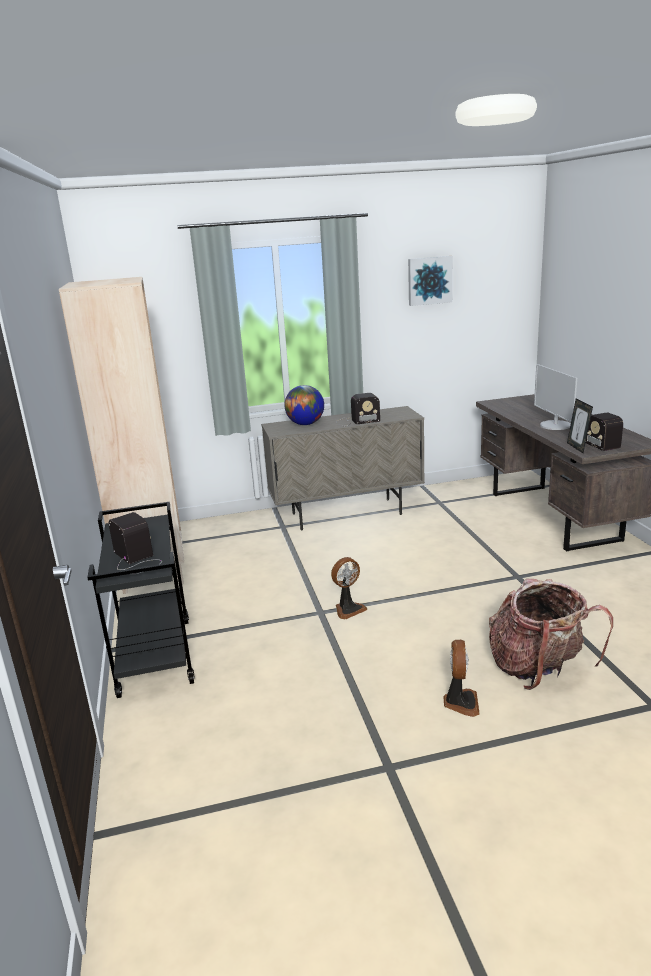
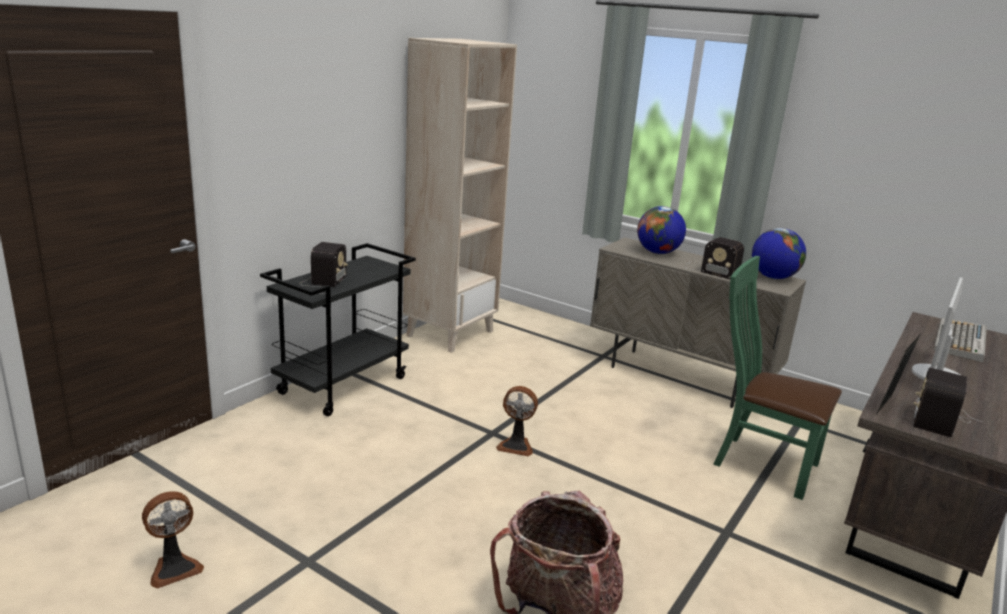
camera: 45 degrees right, 0 degrees up
picture [408,256,453,306] -> none
fan [444,640,480,717] -> fan moved to [142,491,204,589]
none -> green chair [713,256,842,500]
none -> globe [752,228,806,279]
none -> keyboard [934,318,987,362]

